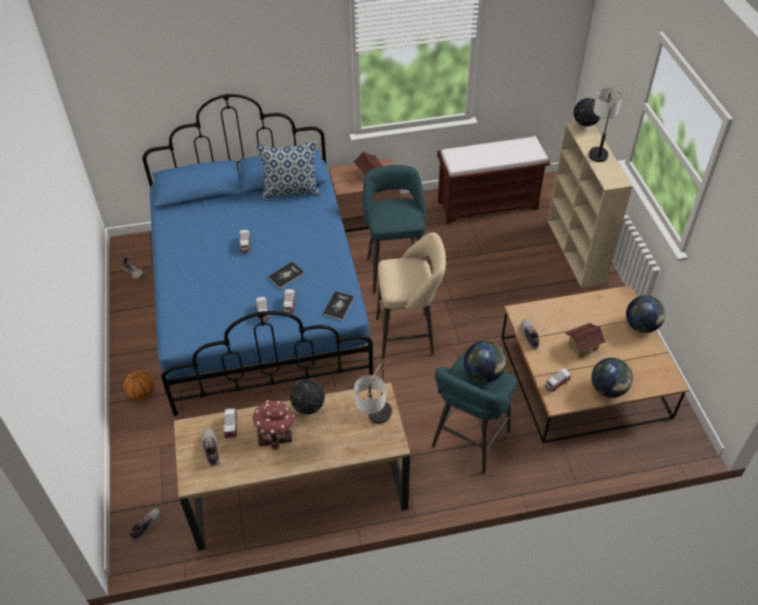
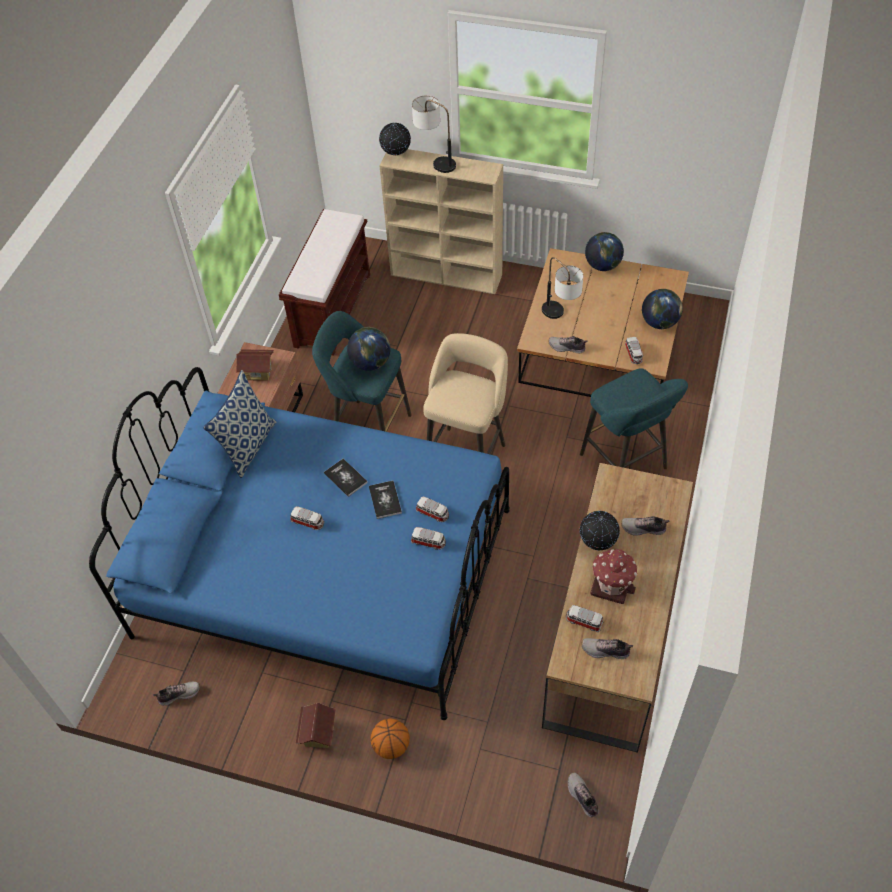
camera: 60 degrees left, 5 degrees up
book [323,291,355,321] -> book moved to [324,459,368,497]
table lamp [354,362,392,424] -> table lamp moved to [542,257,583,319]
globe [464,341,506,383] -> globe moved to [347,327,390,371]
toy house [565,322,606,358] -> toy house moved to [296,703,336,748]
none -> shoe [621,516,670,536]

